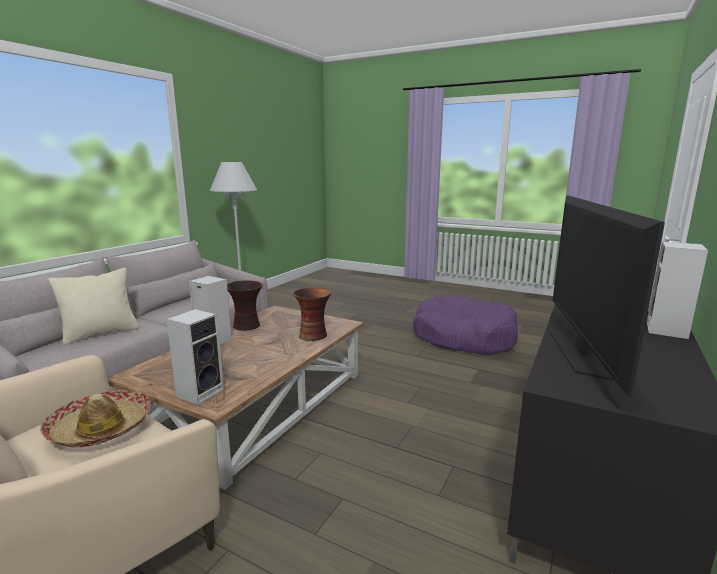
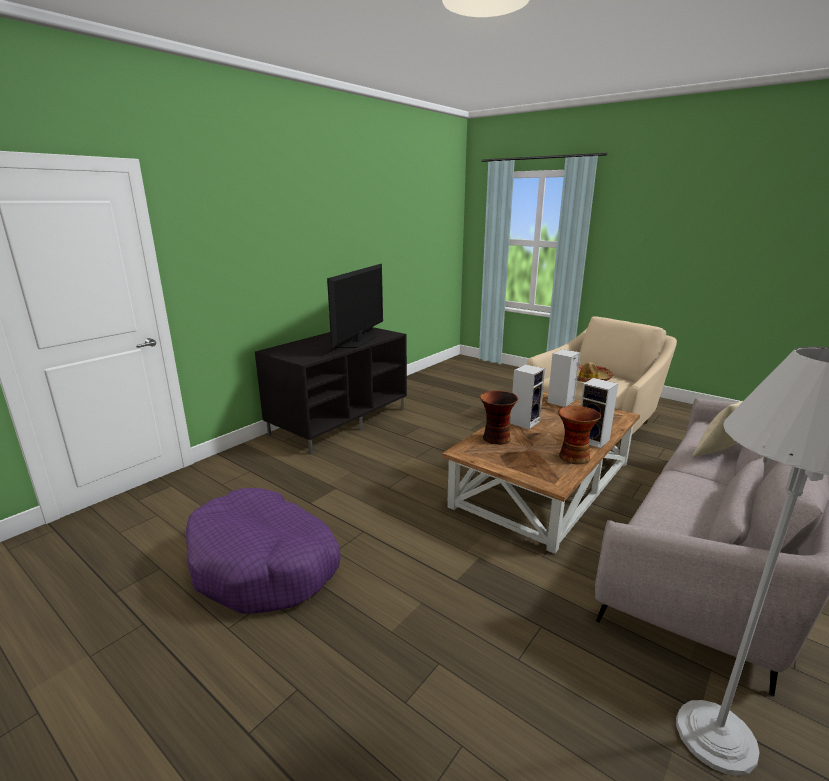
camera: 170 degrees left, 5 degrees up
speaker [647,241,708,339] -> speaker moved to [510,364,545,429]

